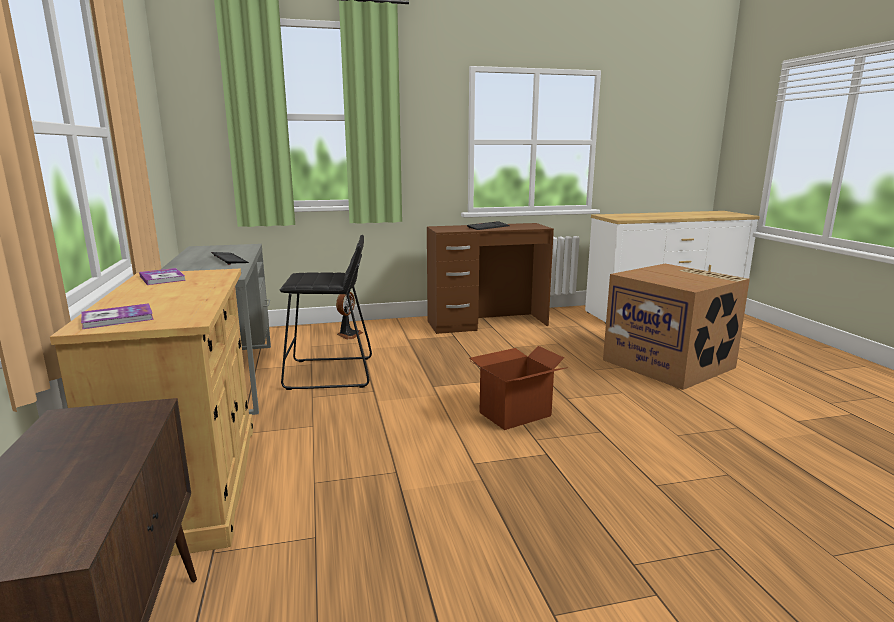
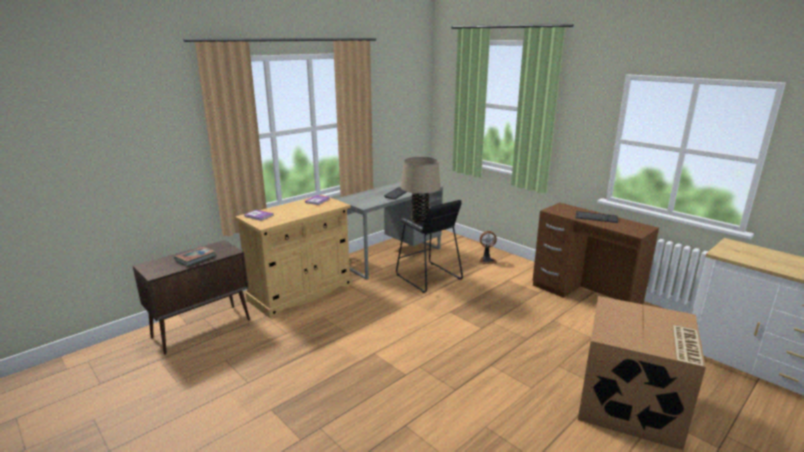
camera: 60 degrees right, 5 degrees up
cardboard box [470,346,568,430] -> none
none -> book [174,247,216,266]
none -> beige table lamp [401,157,440,223]

